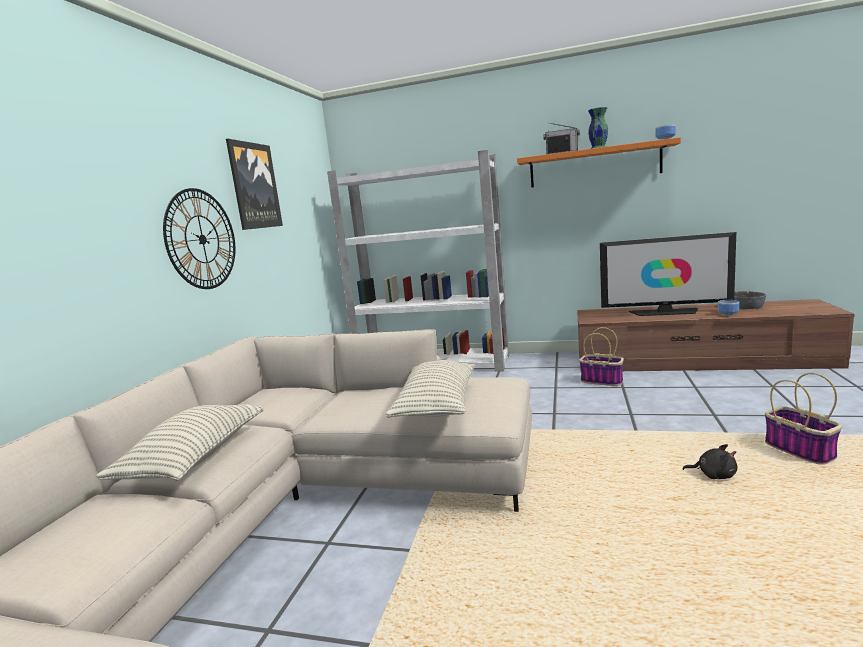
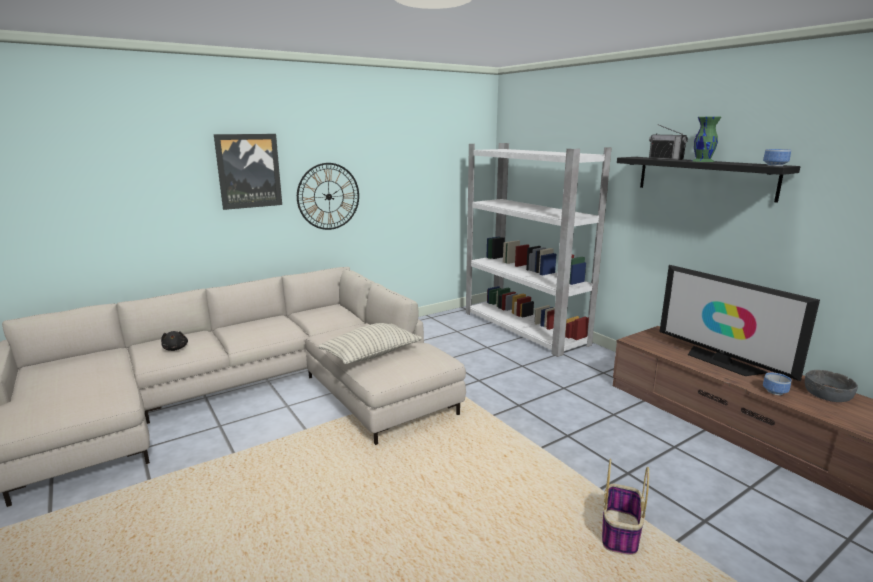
camera: 40 degrees right, 5 degrees up
pillow [96,404,263,481] -> none
picture [226,139,283,230] -> picture moved to [214,134,282,210]
orange shelf [517,137,681,188] -> black shelf [617,157,801,203]
basket [579,327,624,386] -> none
black plush toy [683,444,737,479] -> black plush toy moved to [161,331,188,351]

